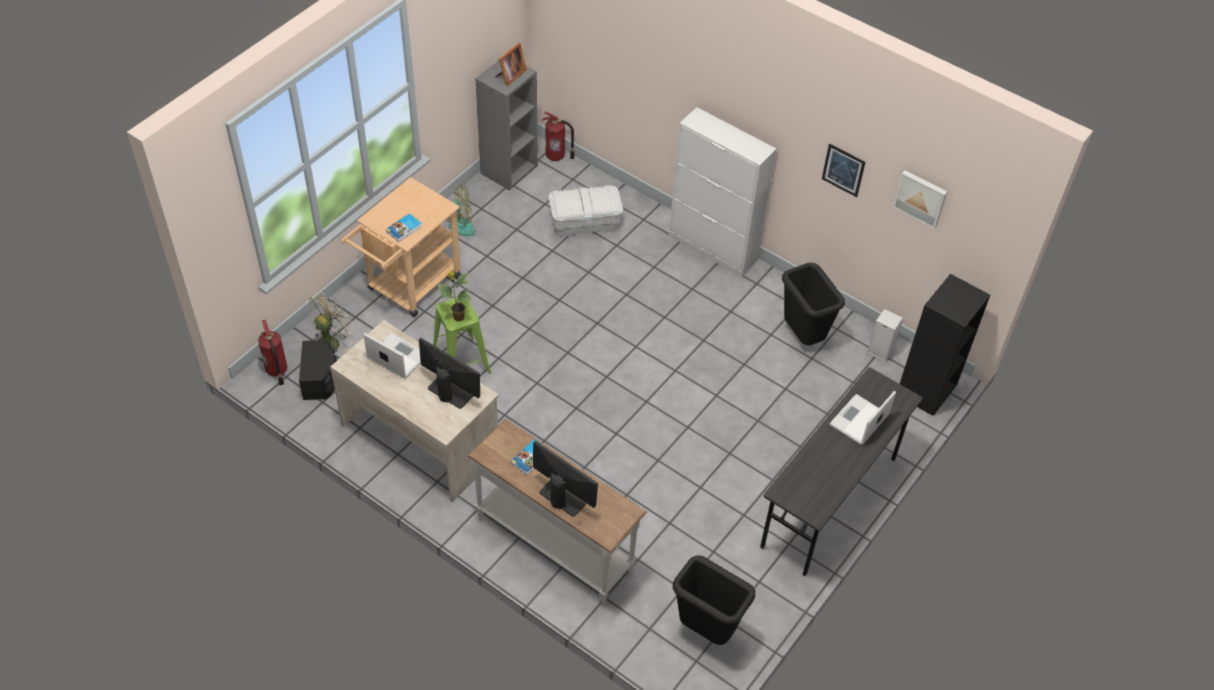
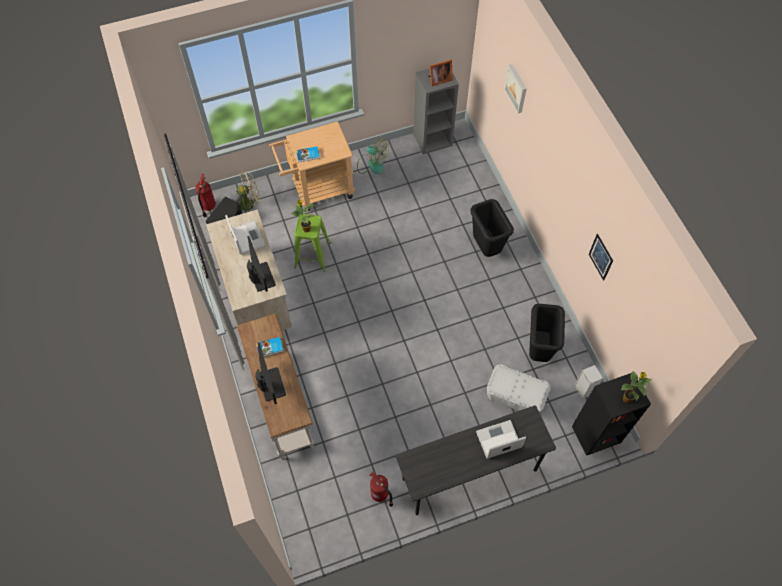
camera: 35 degrees right, 10 degrees up
fire extinguisher [542,111,575,161] -> fire extinguisher moved to [370,472,393,507]
white storage box [549,185,623,237] -> white storage box moved to [487,364,550,413]
white cabinet [669,107,776,277] -> none
black trash can [673,555,755,645] -> black trash can moved to [470,199,514,257]
picture [893,170,947,229] -> picture moved to [504,65,527,113]
none -> potted plant [621,371,652,403]

